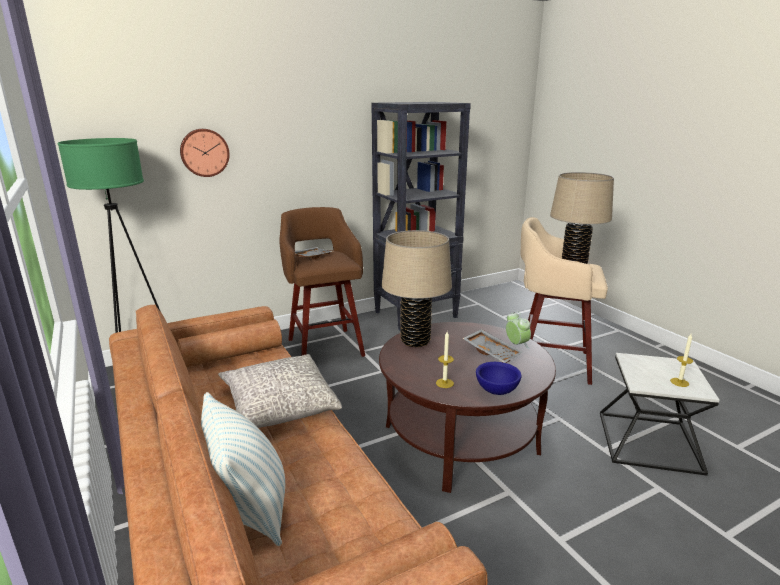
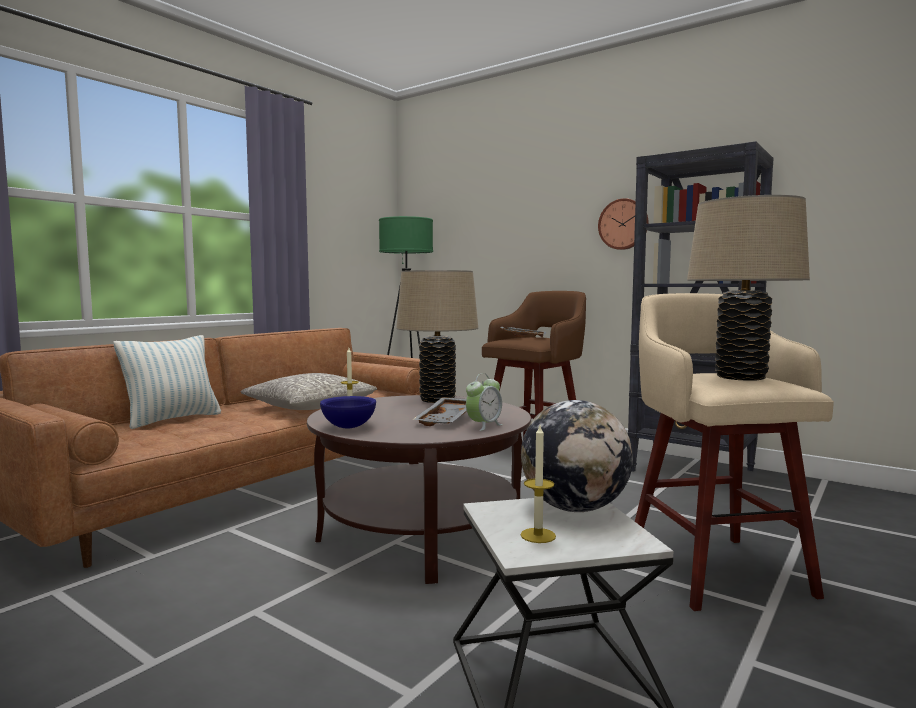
camera: 65 degrees right, 15 degrees down
wall clock [180,129,230,177] -> wall clock moved to [598,198,648,250]
none -> globe [521,400,633,512]

